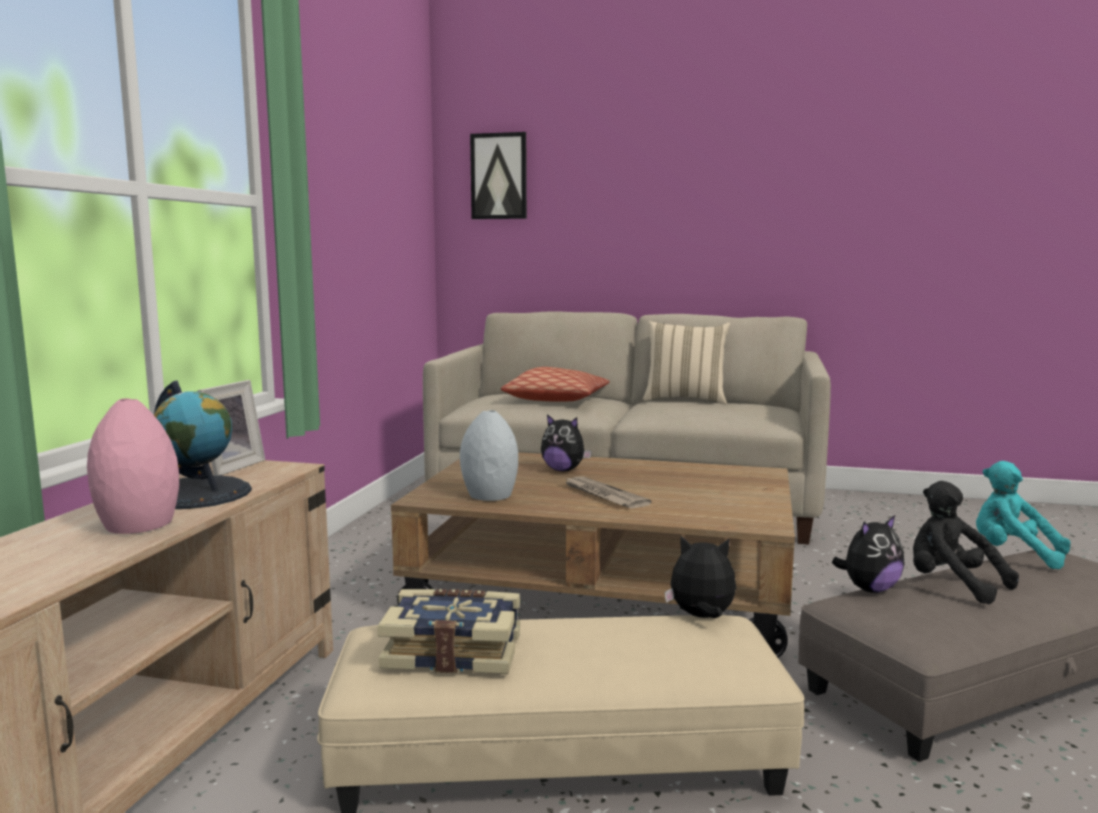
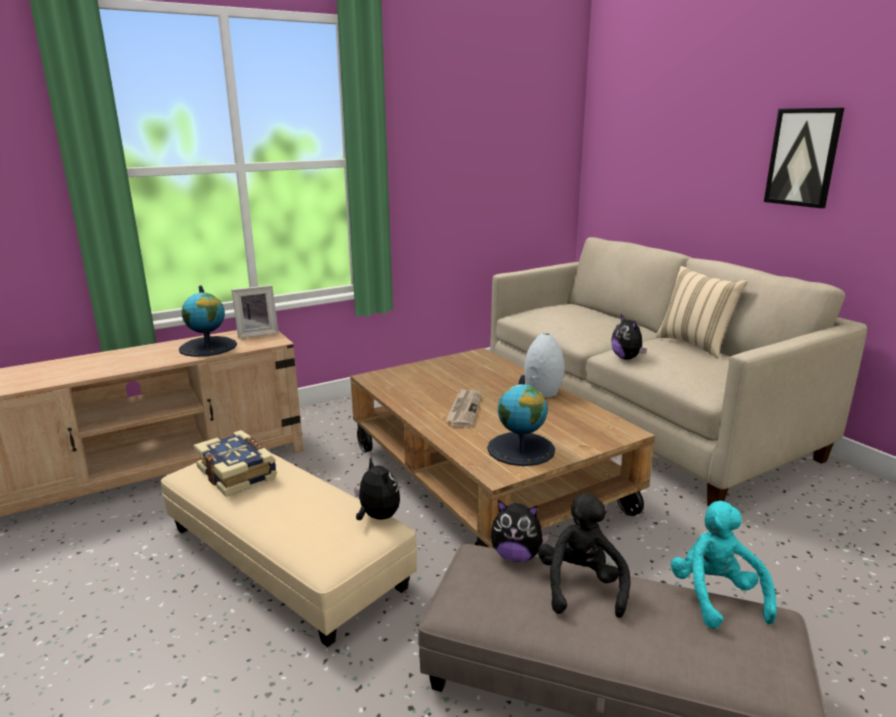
camera: 45 degrees right, 10 degrees up
pink vase [87,398,179,534] -> none
grey vase [460,410,518,501] -> grey vase moved to [524,333,565,398]
picture [470,132,527,219] -> picture moved to [764,108,844,208]
pillow [501,367,610,402] -> none
plush toy [541,414,592,471] -> plush toy moved to [611,314,647,360]
none -> globe [487,375,555,466]

